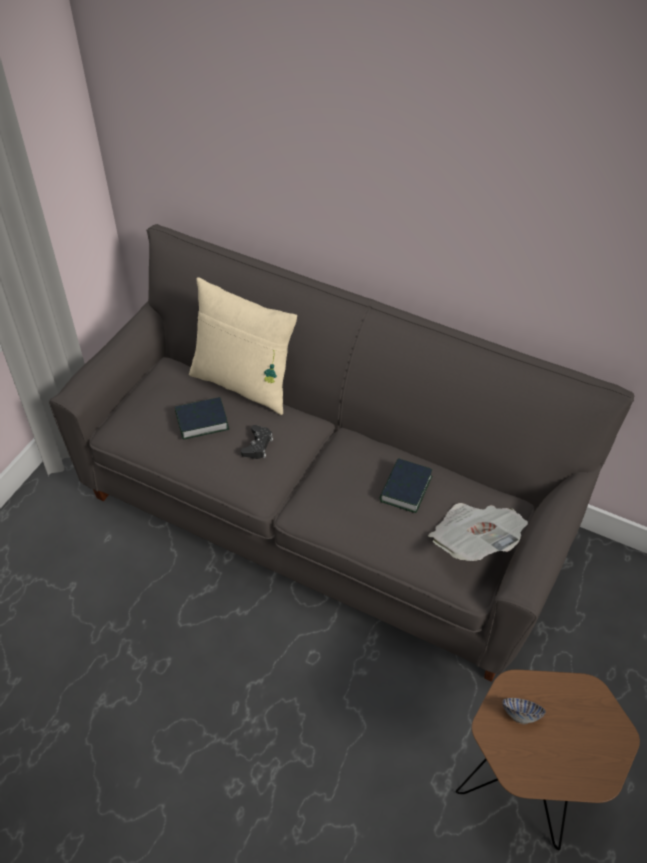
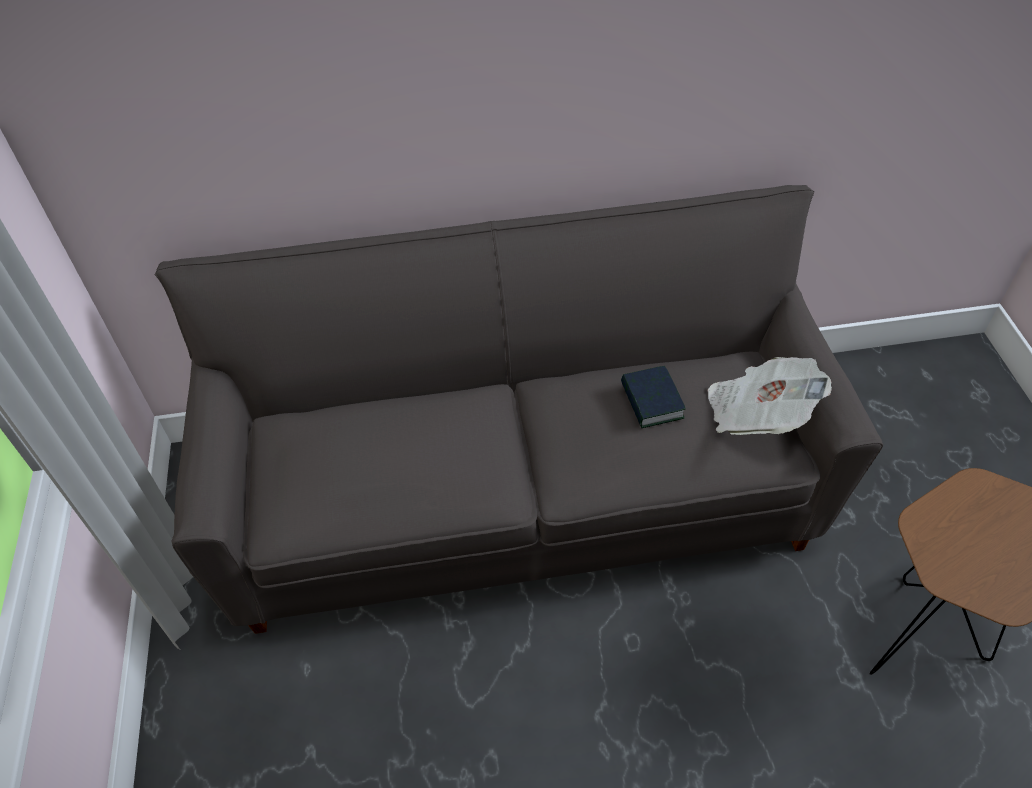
camera: 35 degrees left, 0 degrees up
book [175,397,229,439] -> none
beige pillow [189,277,297,415] -> none
black game controller [241,425,273,459] -> none
bowl [502,698,546,724] -> none

